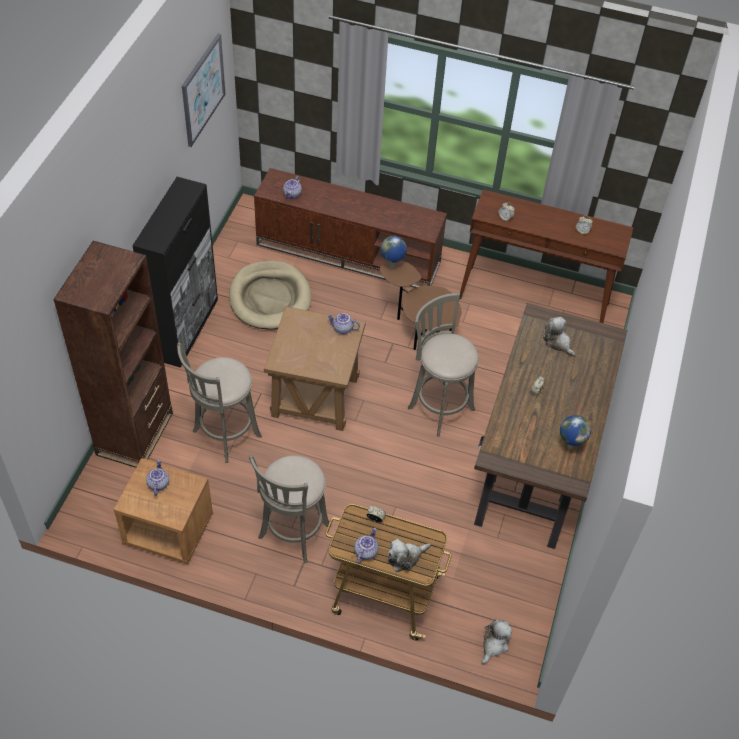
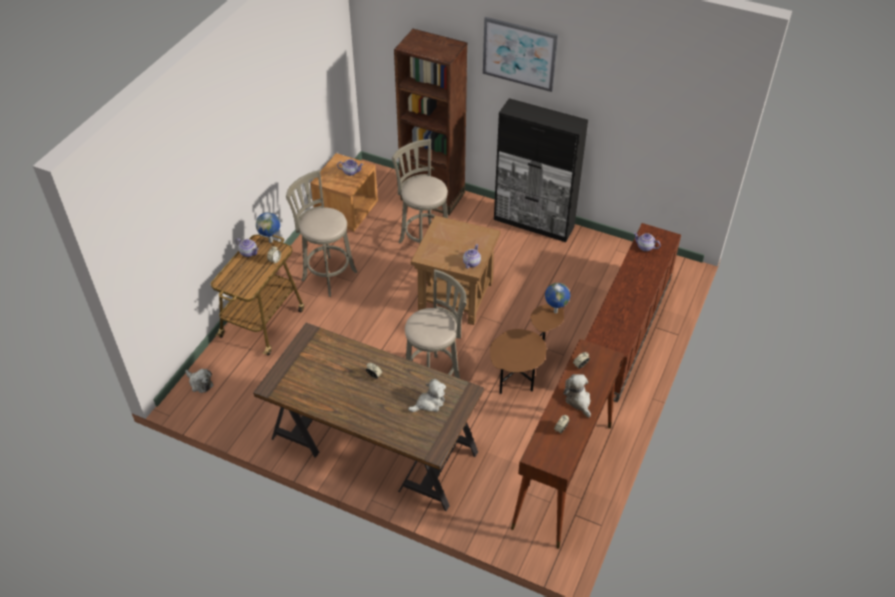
camera: 100 degrees right, 5 degrees down
picture [182,34,225,147] -> picture moved to [483,17,558,92]
beige dog bed [229,260,312,329] -> none
plush toy [388,539,431,572] -> plush toy moved to [564,374,591,417]
globe [560,415,591,449] -> globe moved to [256,212,280,243]

